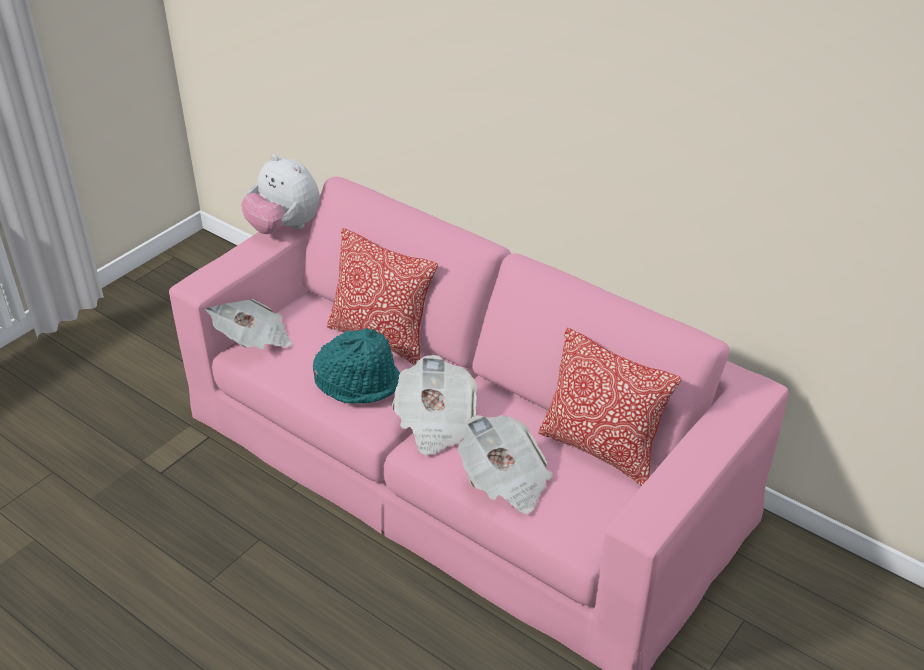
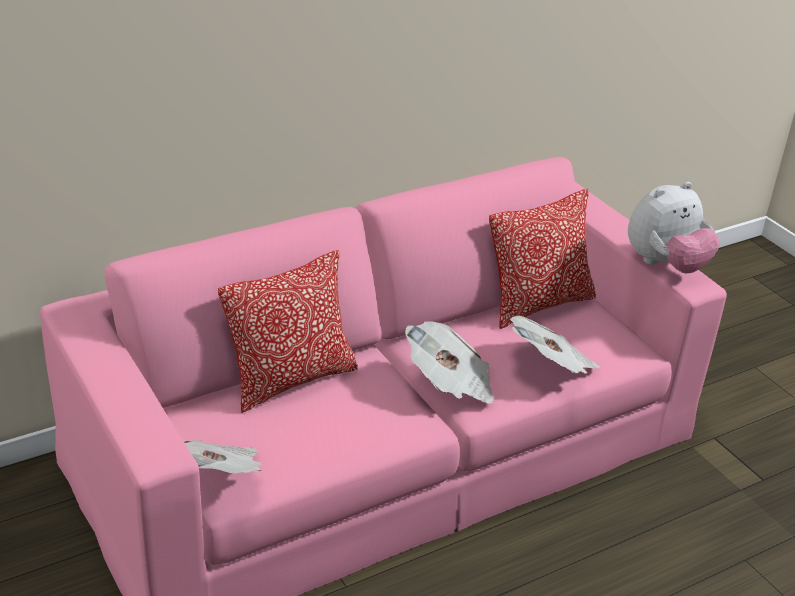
camera: 70 degrees left, 5 degrees down
plush toy [241,155,320,234] -> plush toy moved to [628,182,720,273]
turquoise hat [313,328,400,404] -> none

